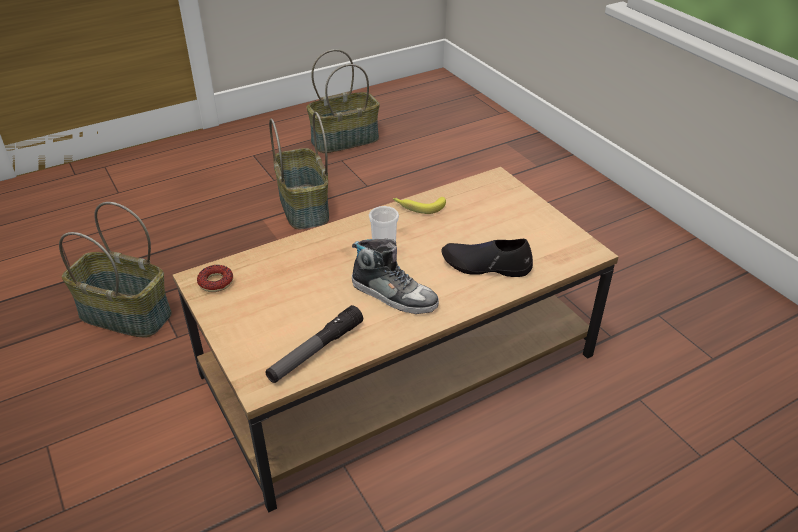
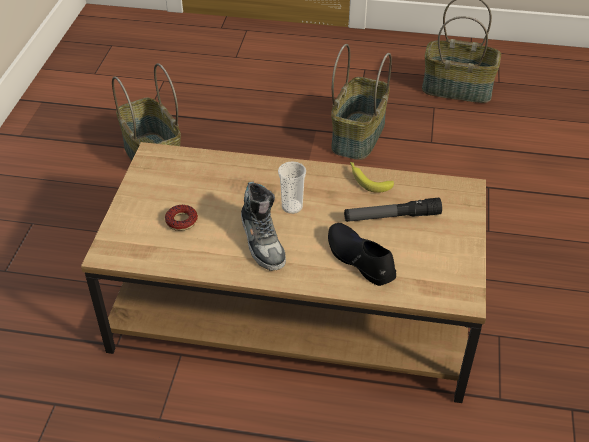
camera: 40 degrees right, 5 degrees up
donut [197,265,233,292] -> donut moved to [165,205,198,231]
flashlight [265,305,363,383] -> flashlight moved to [344,198,442,222]

